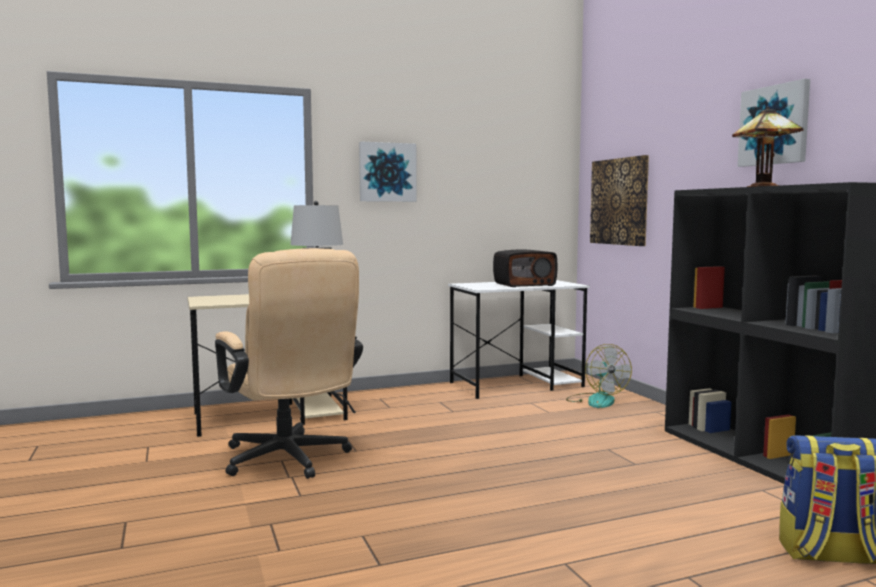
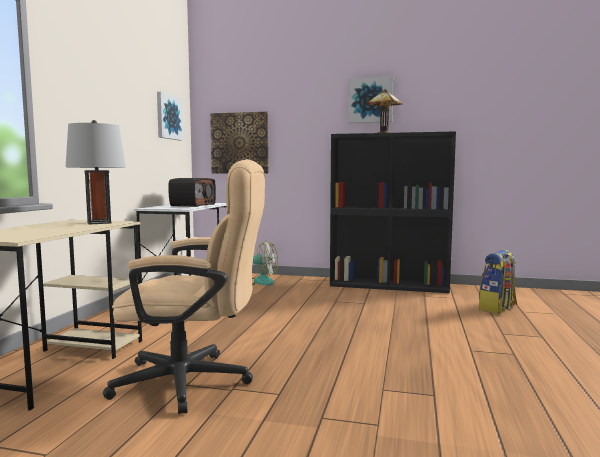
camera: 55 degrees left, 0 degrees up
picture [359,142,417,202] -> picture moved to [157,92,184,141]

